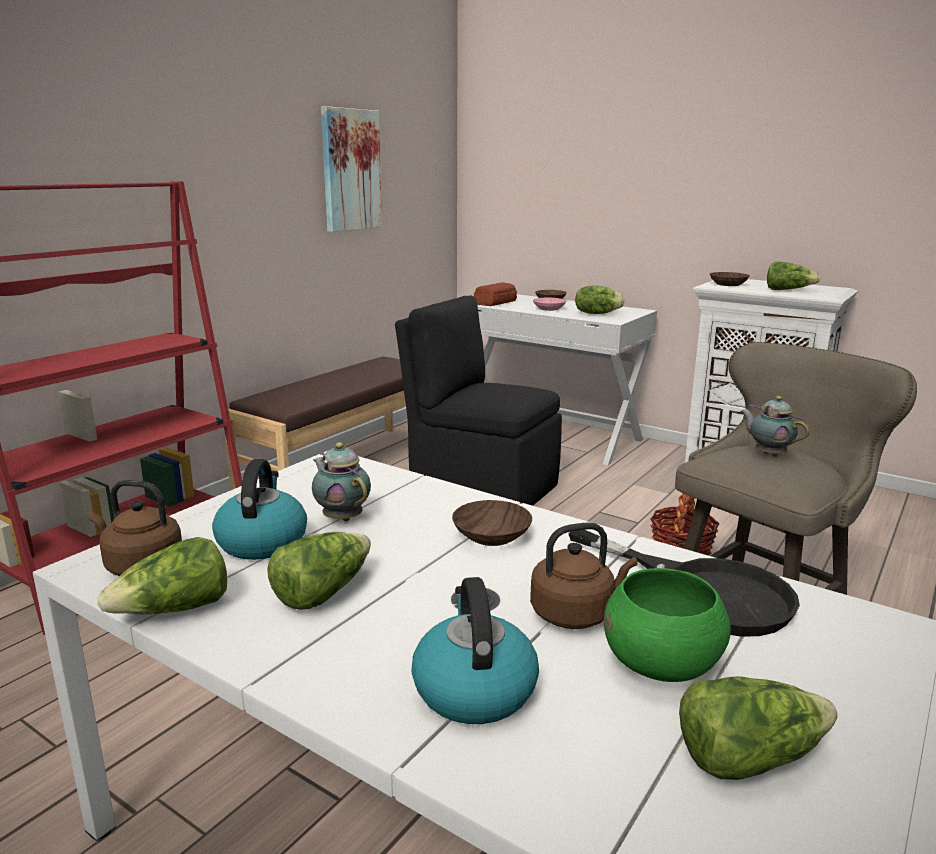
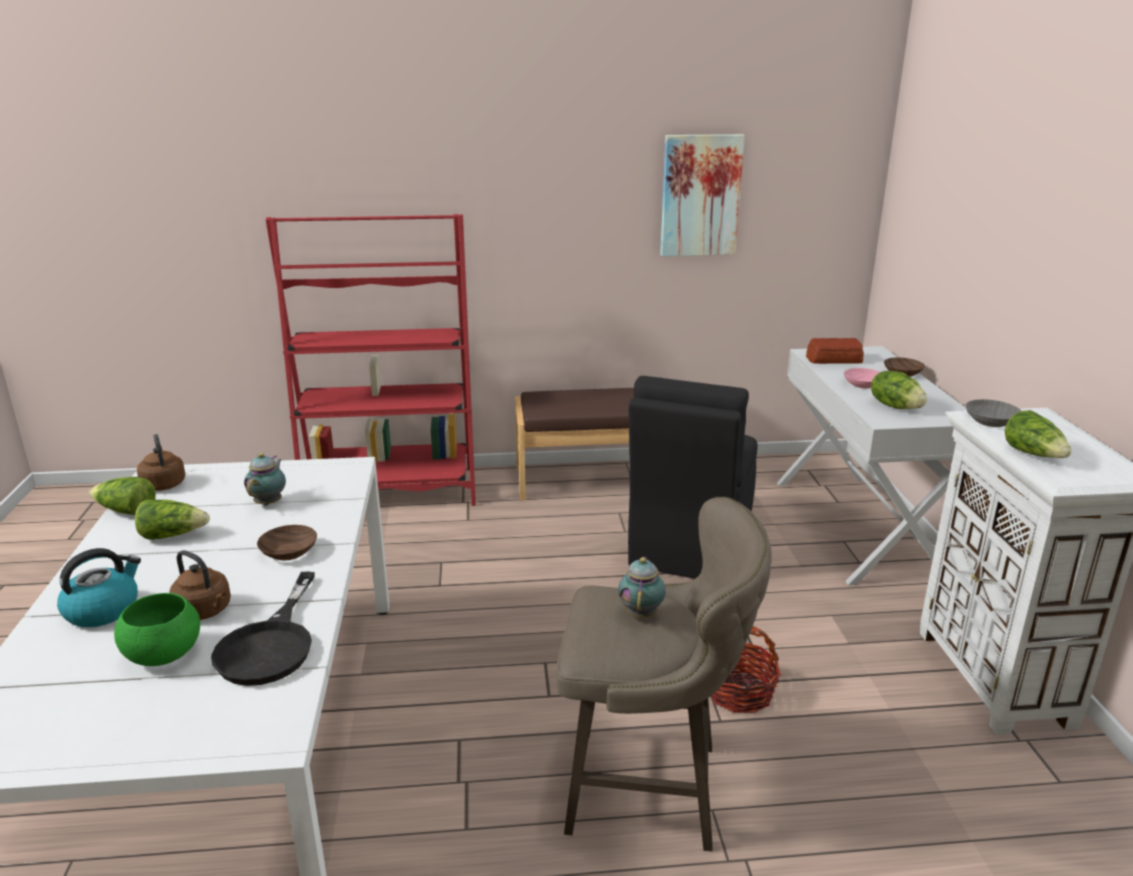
camera: 50 degrees right, 5 degrees up
kettle [212,459,307,560] -> none
black chair [395,296,562,506] -> black chair turned 150 degrees counterclockwise [628,376,758,579]
lettuce [679,676,837,780] -> none
brown bowl [710,272,750,286] -> grey bowl [965,399,1021,427]

